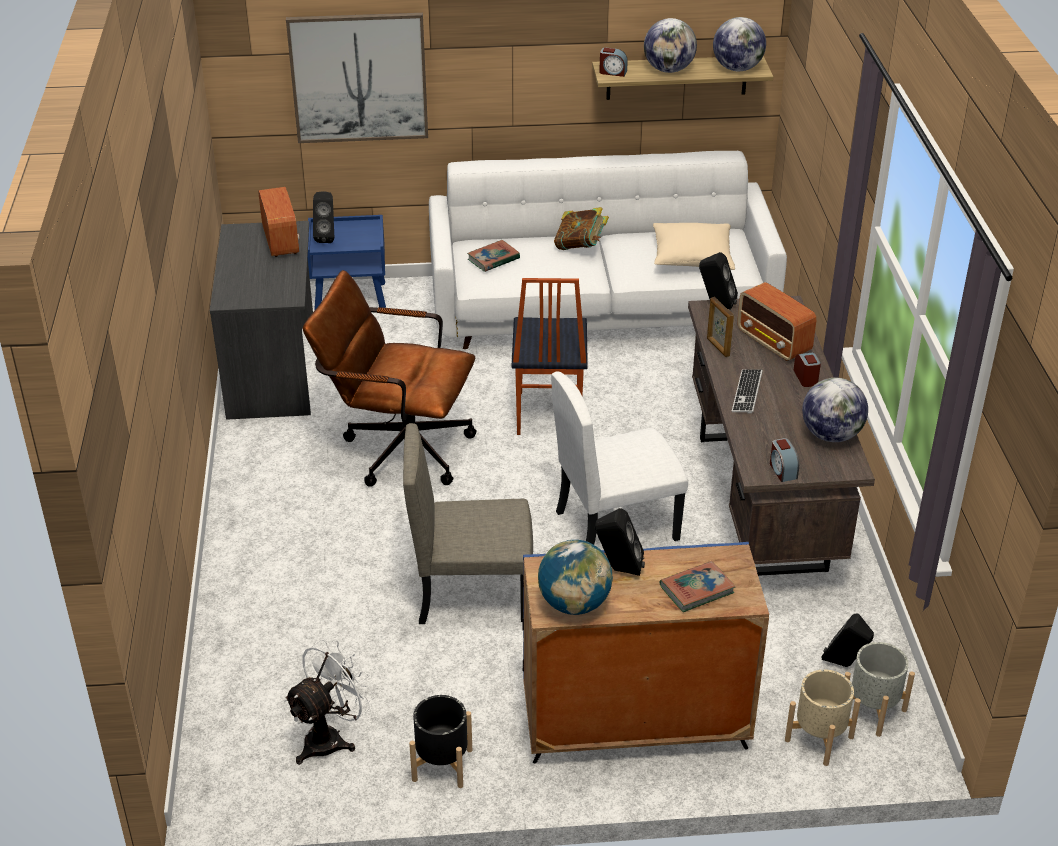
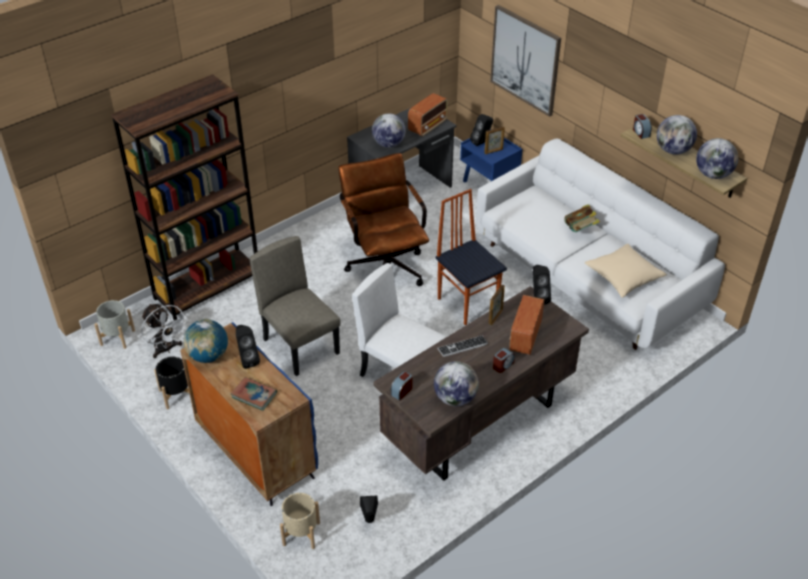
camera: 55 degrees right, 5 degrees up
white fan [284,639,375,765] -> white fan turned 45 degrees clockwise [141,304,188,359]
book [467,240,520,272] -> none
chair [512,278,588,435] -> chair turned 90 degrees clockwise [436,189,507,326]
grey planter [845,642,915,737] -> grey planter moved to [94,300,135,349]
none -> brown bookcase [111,74,258,320]
none -> globe [372,113,406,148]
none -> picture frame [484,126,505,154]

